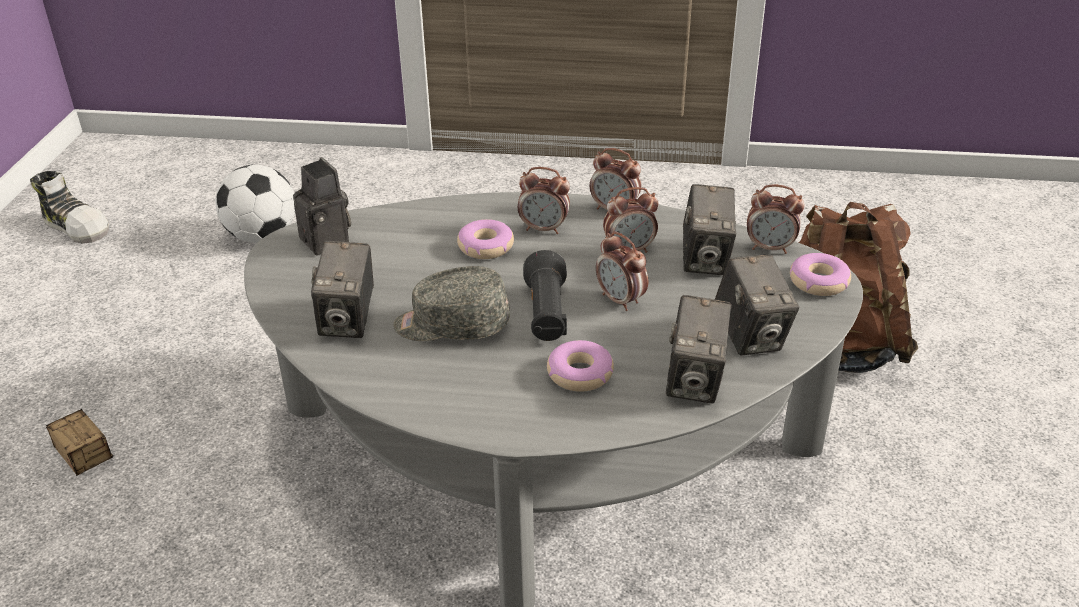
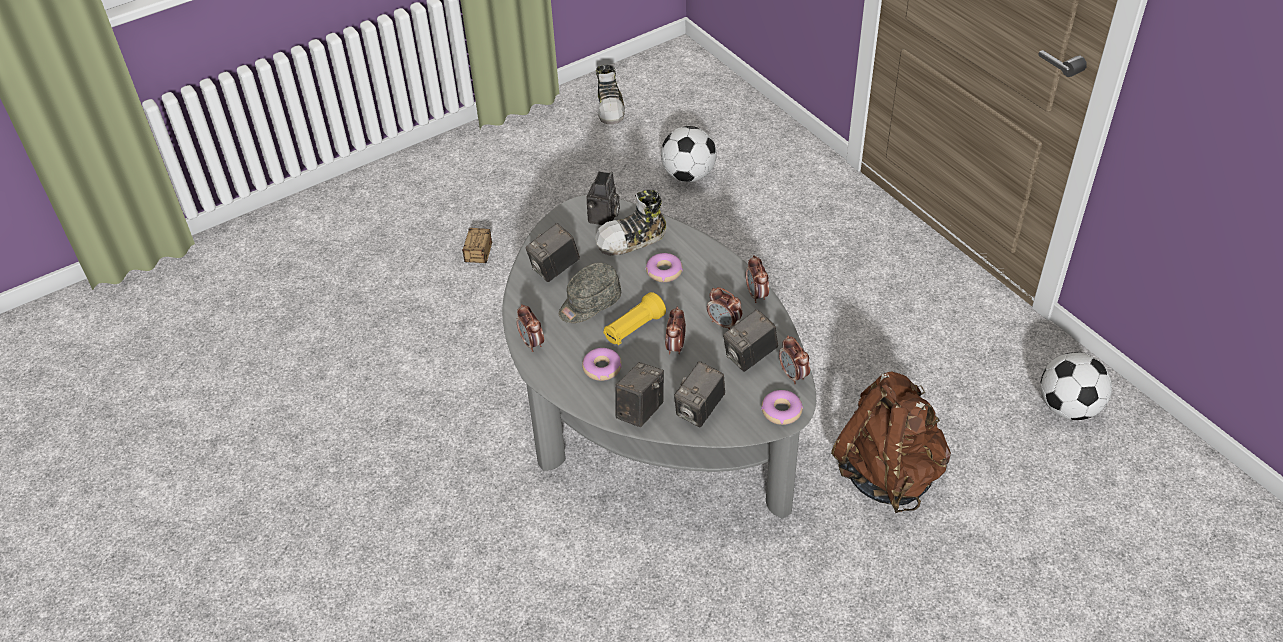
camera: 50 degrees right, 10 degrees up
grey cap [393,266,510,341] -> grey cap turned 90 degrees counterclockwise [559,263,621,323]
alarm clock [518,167,570,234] -> alarm clock moved to [516,304,544,352]
black flashlight [523,250,567,341] -> yellow flashlight [603,292,666,345]
camera [666,295,732,403] -> camera turned 150 degrees clockwise [615,362,664,427]
none -> shoe [595,190,666,256]
none -> football [1040,352,1112,420]

